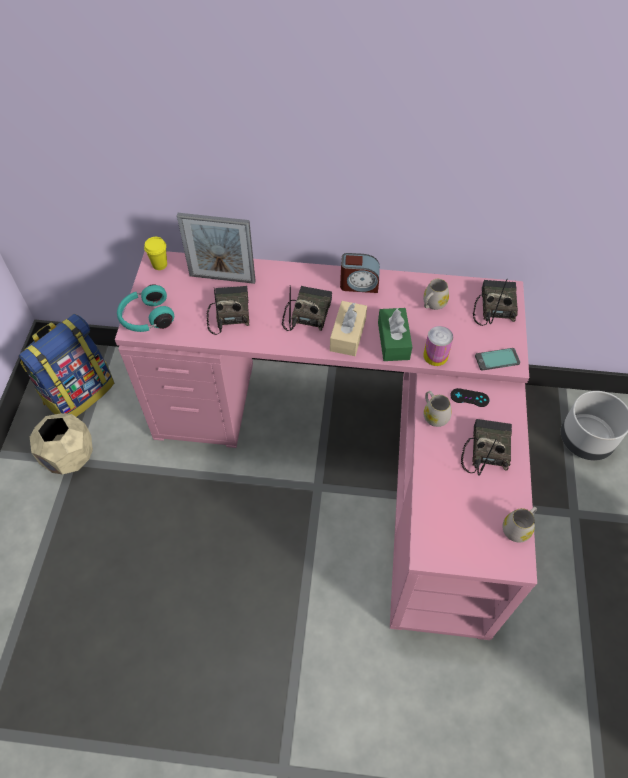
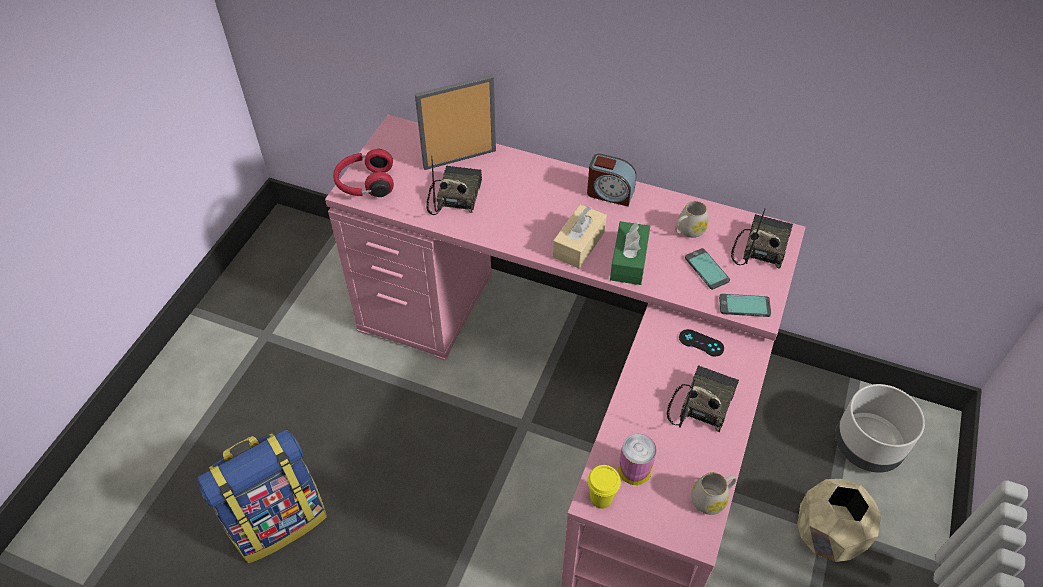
camera: 15 degrees right, 5 degrees down
backpack [19,314,114,417] -> backpack moved to [197,430,327,563]
beige planter [30,413,93,474] -> beige planter moved to [797,479,881,562]
turquoise headphones [117,284,174,332] -> red headphones [333,149,394,197]
yellow cup [144,237,167,270] -> yellow cup moved to [587,465,621,509]
picture frame [177,213,256,284] -> picture frame turned 135 degrees clockwise [415,75,496,170]
radio [282,286,332,331] -> none
can [423,326,453,366] -> can moved to [618,434,656,485]
white mug [423,391,452,427] -> none
none -> phone [685,248,730,290]

